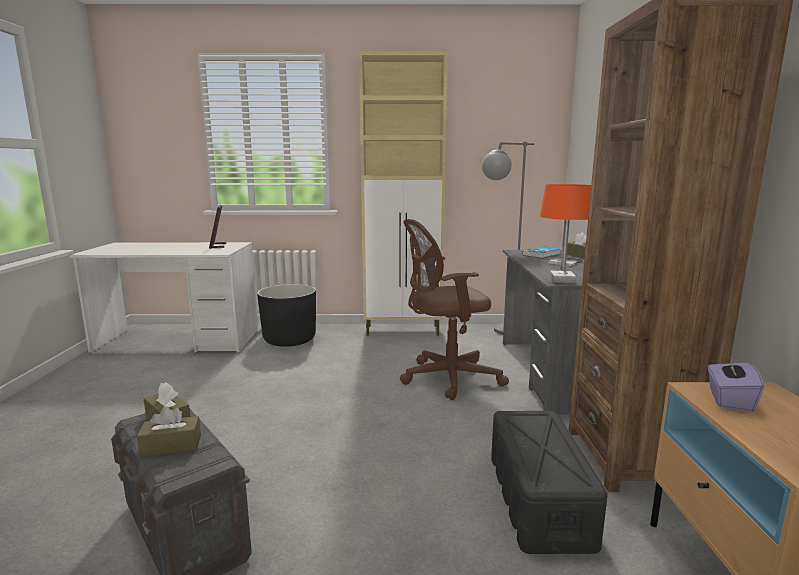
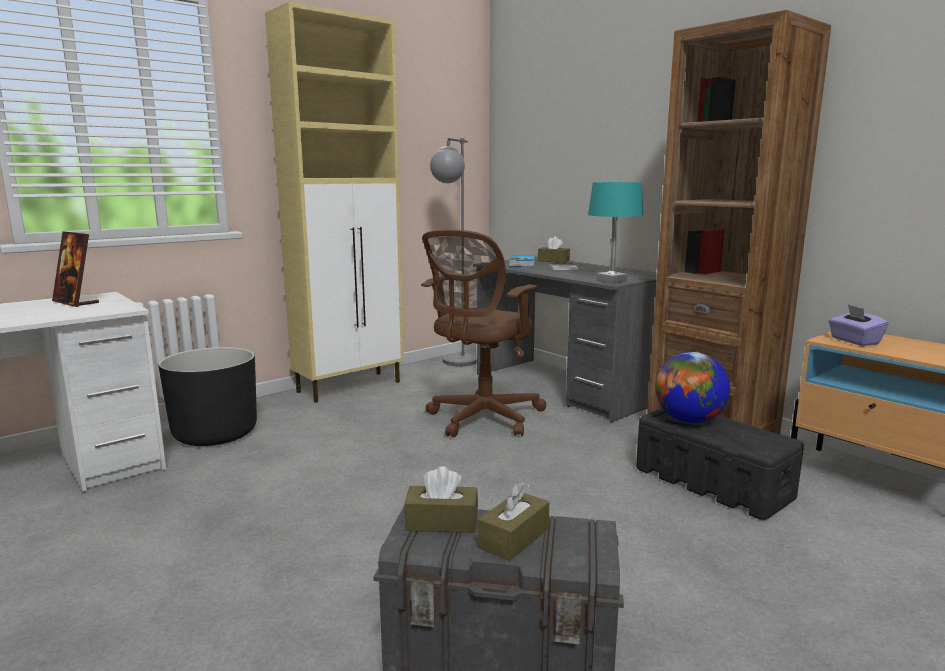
camera: 40 degrees left, 0 degrees up
orange table lamp [540,184,591,283] -> turquoise table lamp [588,182,643,284]
none -> globe [655,352,730,423]

